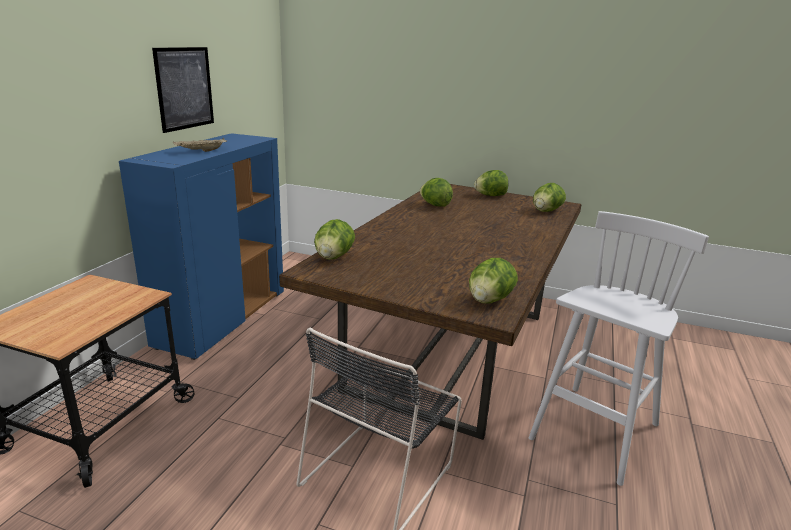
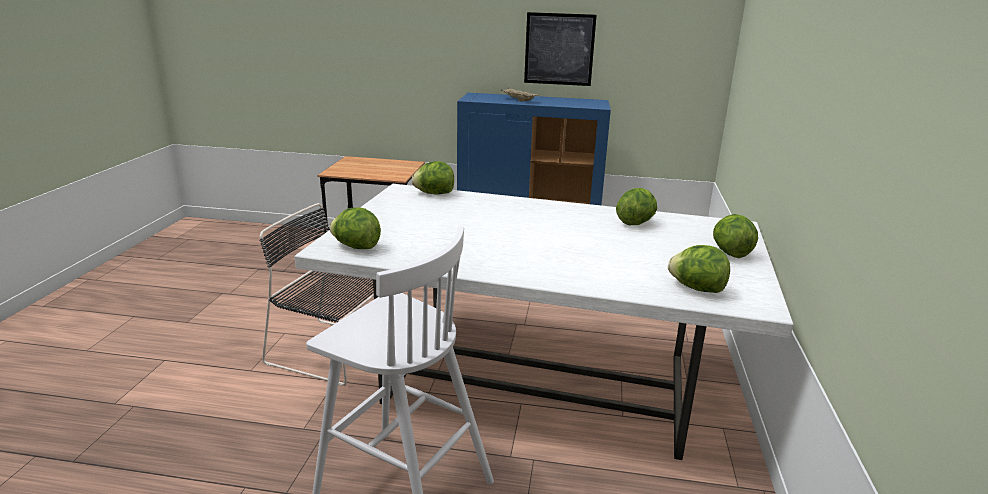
camera: 80 degrees right, 0 degrees up
brown dining table [279,184,582,440] -> white dining table [295,184,793,460]

